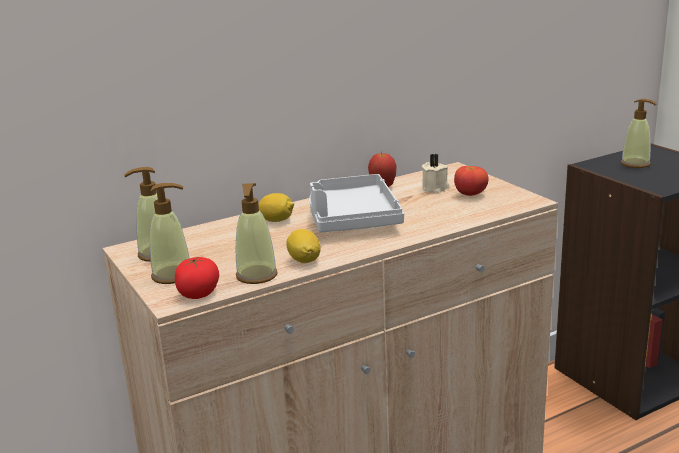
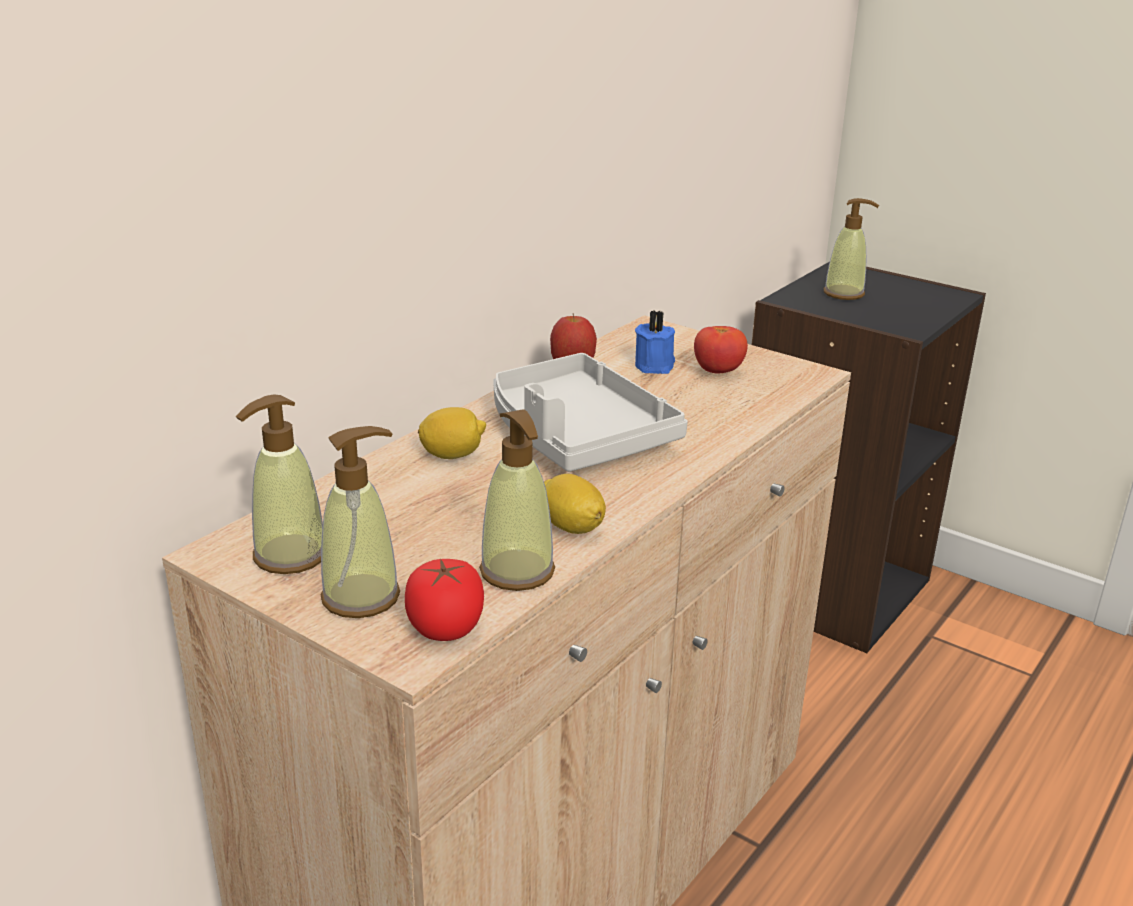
camera: 25 degrees left, 5 degrees up
beige candle [422,154,450,193] -> blue candle [635,311,675,374]

